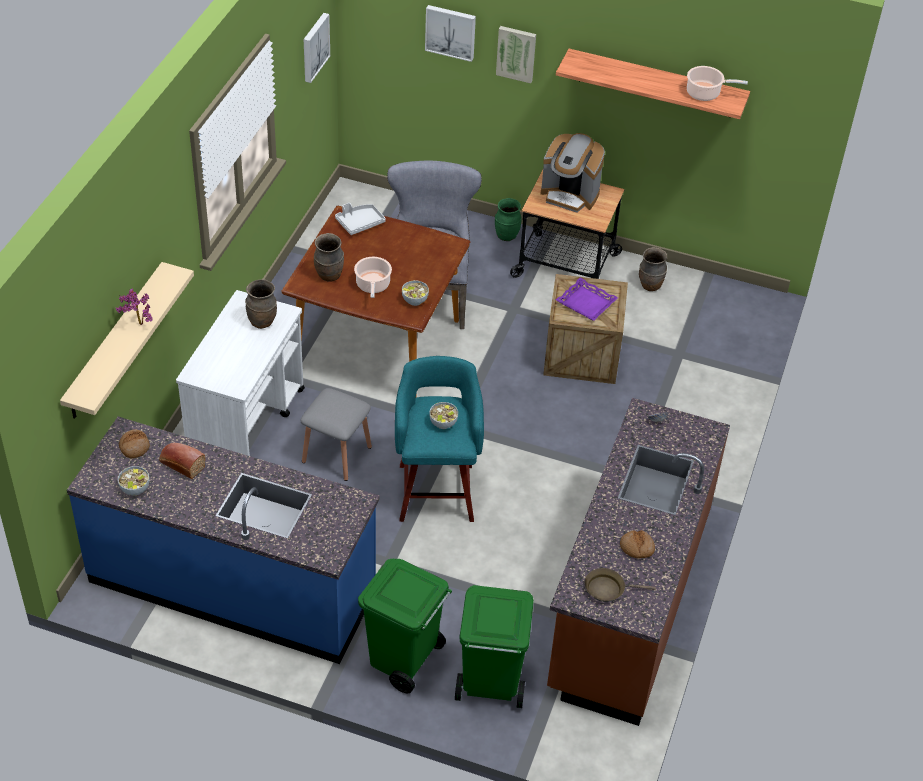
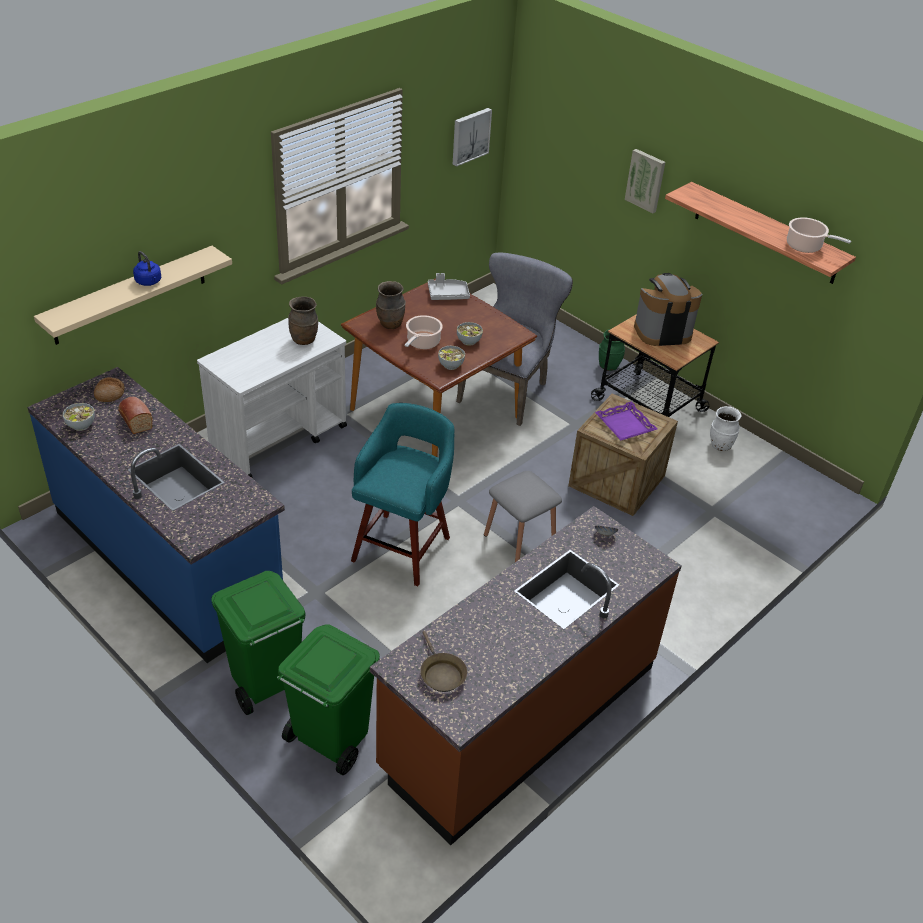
camera: 25 degrees right, 5 degrees down
potted plant [116,289,152,325] -> blue kettle [133,251,161,286]
grey stool [301,388,372,481] -> grey stool moved to [484,471,562,562]
picture [425,5,476,62] -> none
bowl [429,402,458,429] -> bowl moved to [457,322,483,346]
coffee machine [541,133,605,213] -> coffee machine turned 120 degrees clockwise [634,273,702,346]
brown frying pan [584,568,656,602] -> brown frying pan turned 135 degrees counterclockwise [420,631,467,692]
bread [620,530,655,558] -> none
brown vase [639,247,667,291] -> white vase [710,406,742,451]

